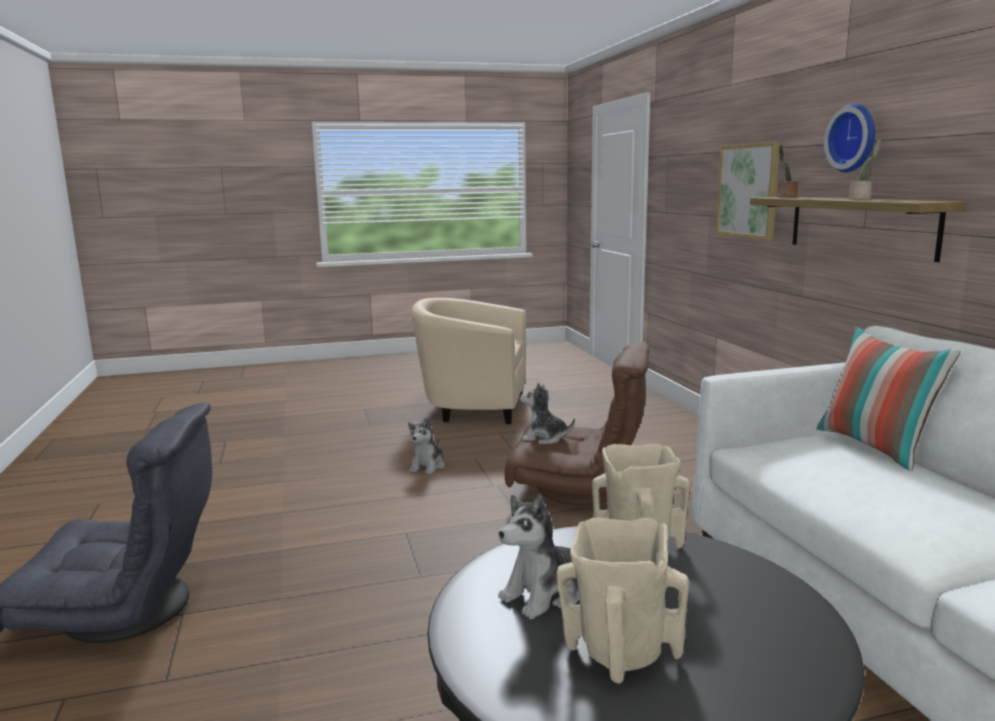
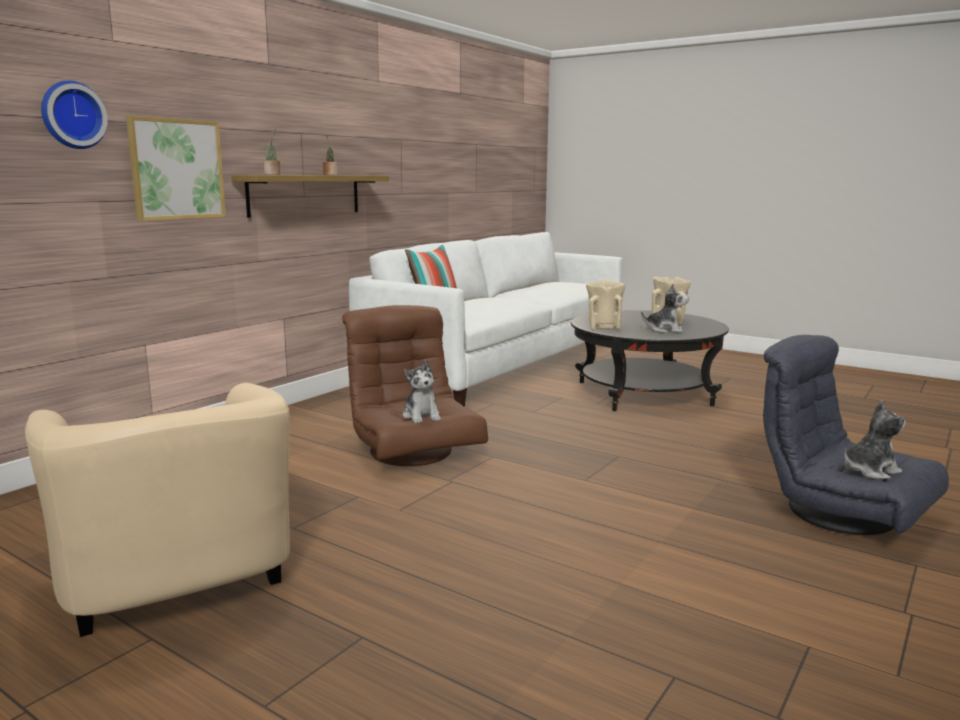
camera: 130 degrees left, 0 degrees up
plush toy [408,417,445,474] -> plush toy moved to [844,400,906,479]
wall clock [824,103,875,172] -> wall clock moved to [41,81,108,149]

